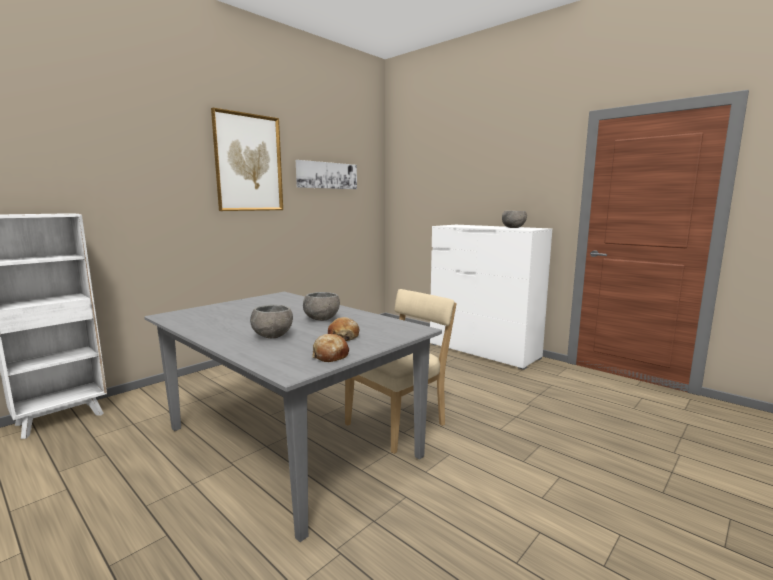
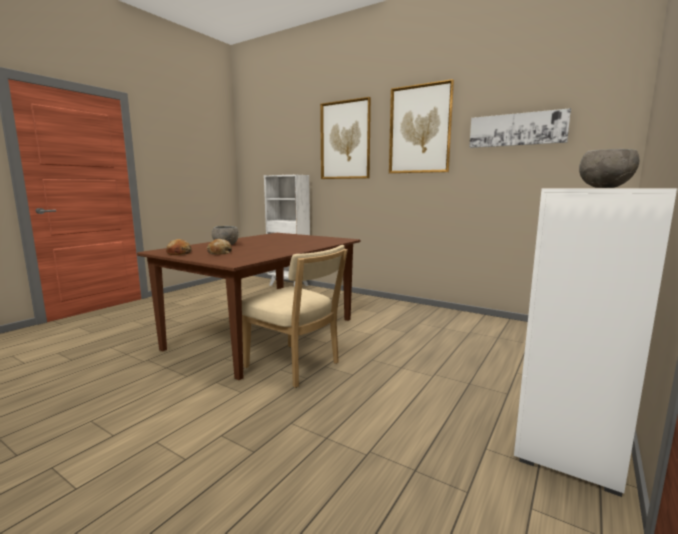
camera: 80 degrees right, 0 degrees up
grey dining table [144,292,442,542] -> brown dining table [137,233,360,380]
grey bowl [303,292,340,321] -> none
none -> picture [320,97,371,179]

